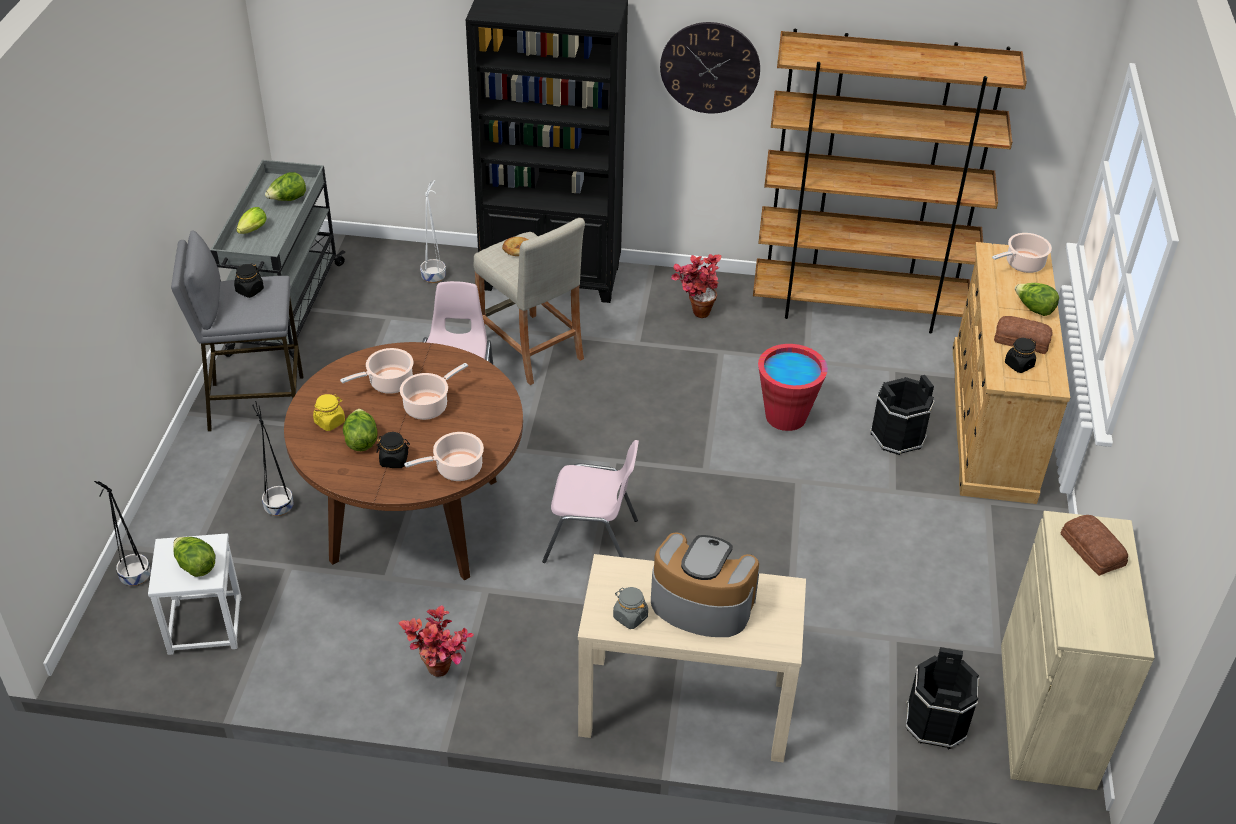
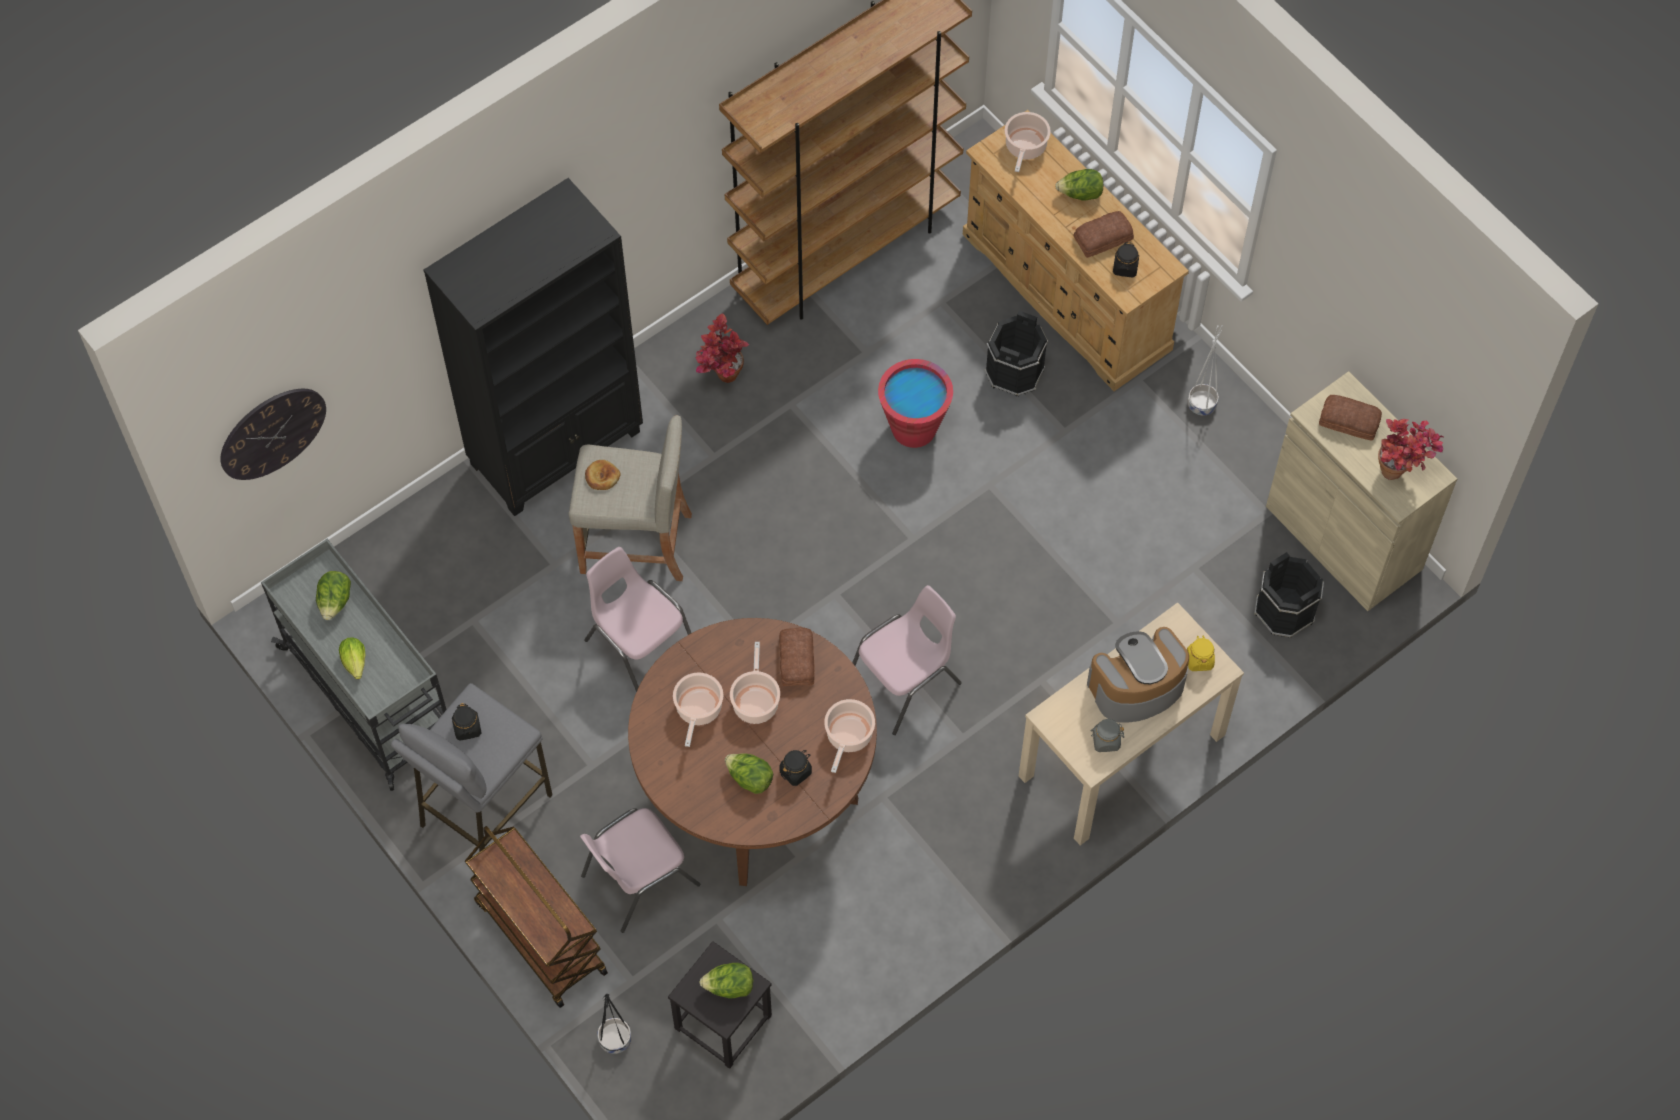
camera: 45 degrees left, 20 degrees up
white stool [148,533,241,655] -> black stool [668,941,772,1069]
black planter [252,401,293,516] -> pink chair [580,808,700,933]
yellow jar [313,394,345,431] -> yellow jar moved to [1187,635,1215,671]
potted plant [399,605,474,677] -> potted plant moved to [1378,419,1443,480]
white planter [420,180,446,283] -> white planter moved to [1188,325,1223,415]
wall clock [660,22,760,113] -> wall clock moved to [220,389,326,480]
none -> brown cart [465,826,608,1008]
none -> bread [779,628,815,686]

